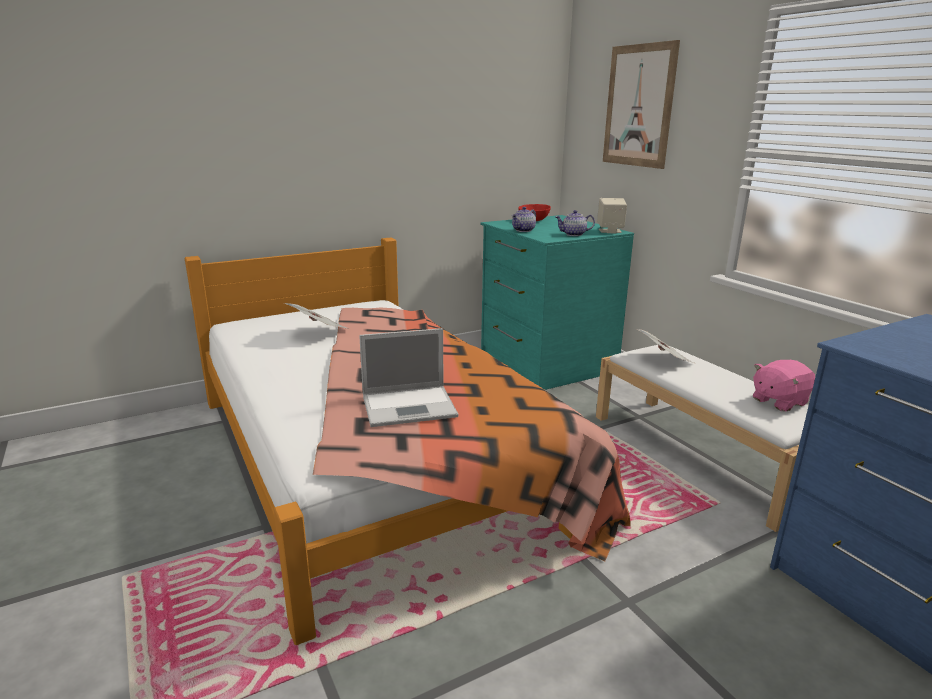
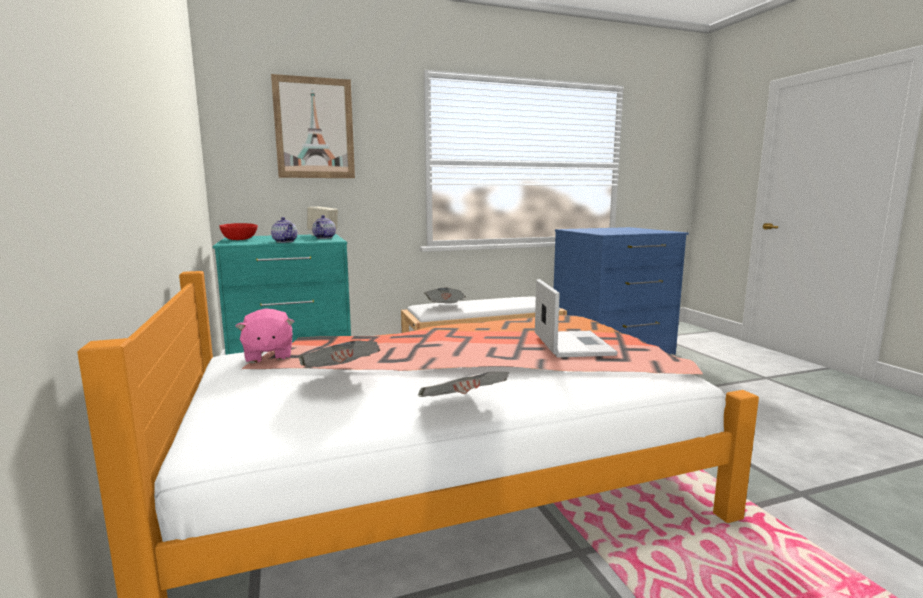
camera: 80 degrees left, 10 degrees down
pink plush toy [753,360,815,412] -> pink plush toy moved to [235,308,295,363]
none -> newspaper [418,371,509,397]

